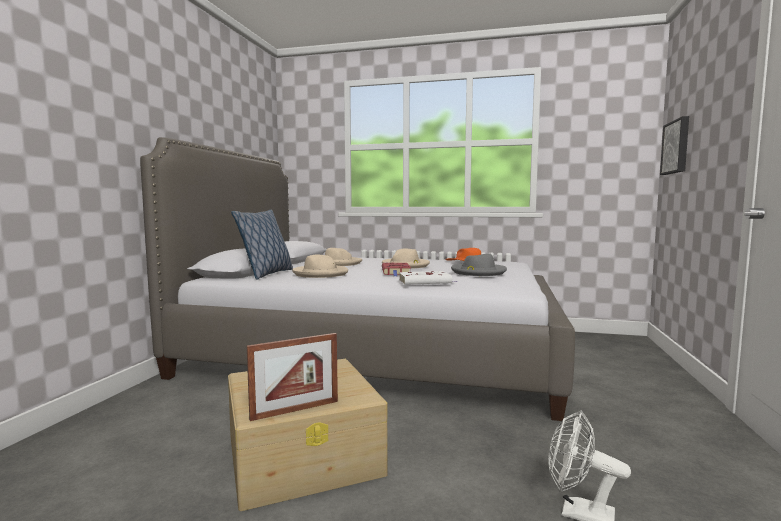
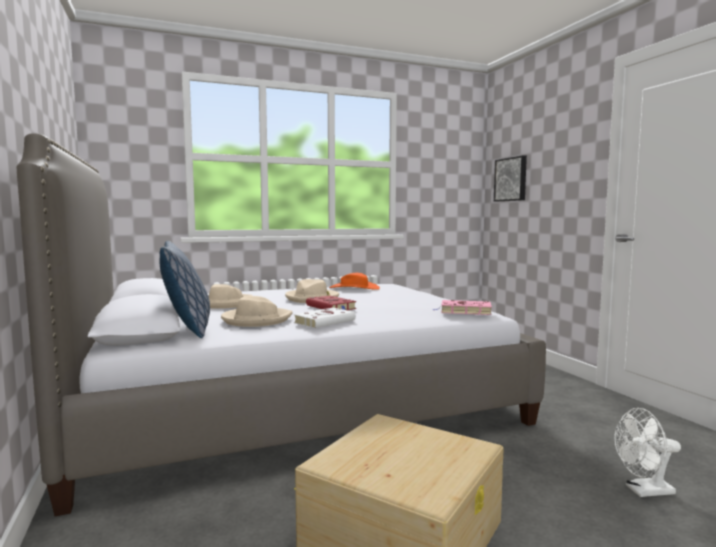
camera: 35 degrees left, 0 degrees up
picture frame [247,333,338,421] -> none
white book [399,271,457,285] -> white book moved to [294,308,356,328]
grey hat [451,253,507,276] -> none
none -> pink book [433,300,492,315]

